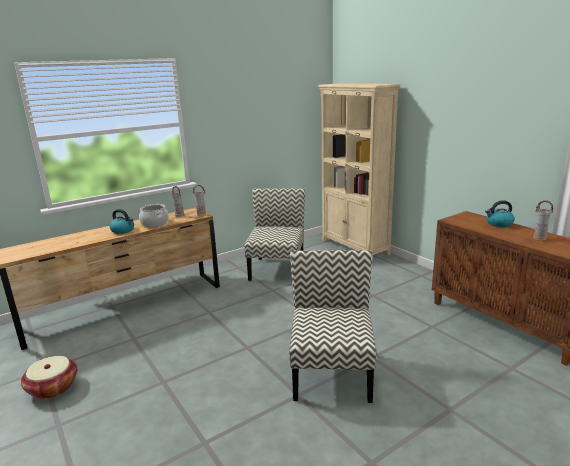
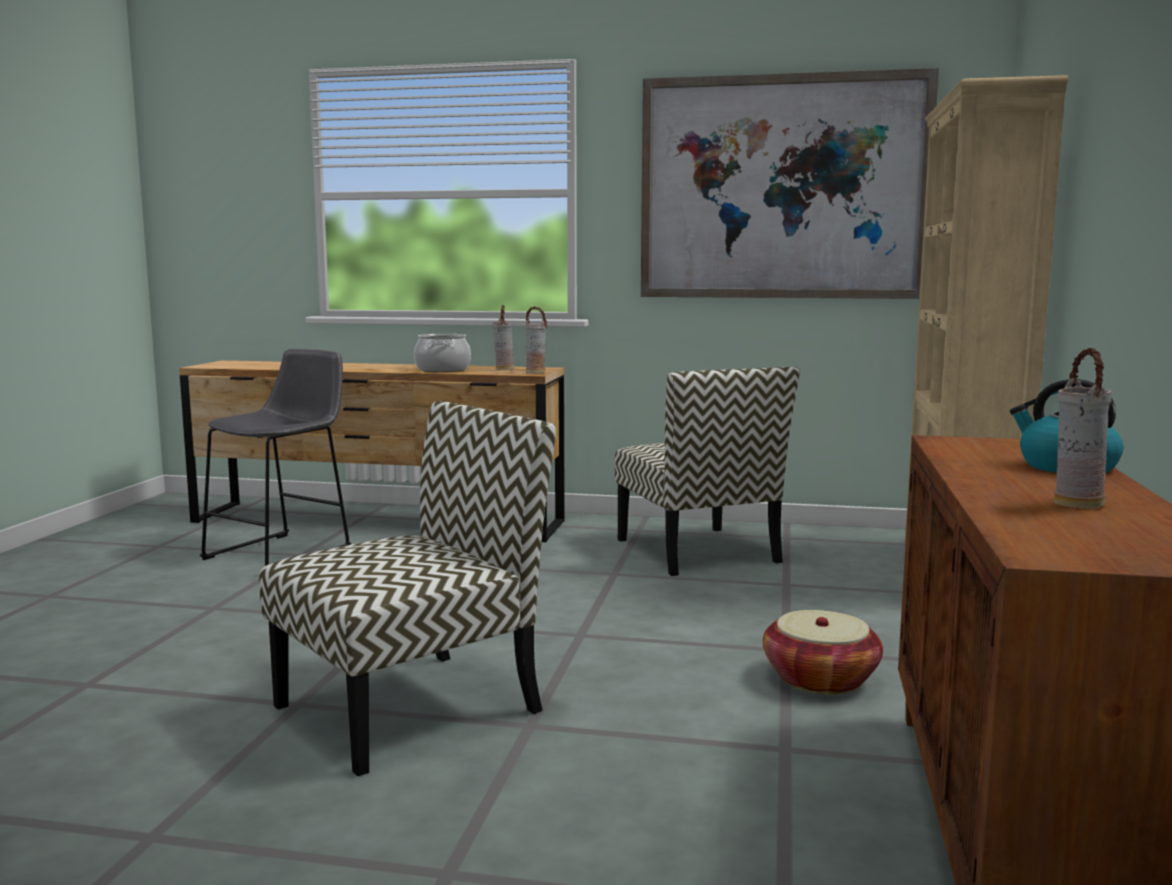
camera: 45 degrees right, 10 degrees down
basket [21,356,77,399] -> basket moved to [763,610,883,695]
kettle [109,209,134,234] -> none
chair [244,188,305,281] -> chair turned 105 degrees clockwise [615,367,800,576]
none -> grey stool [200,349,351,566]
none -> picture [641,68,939,299]

